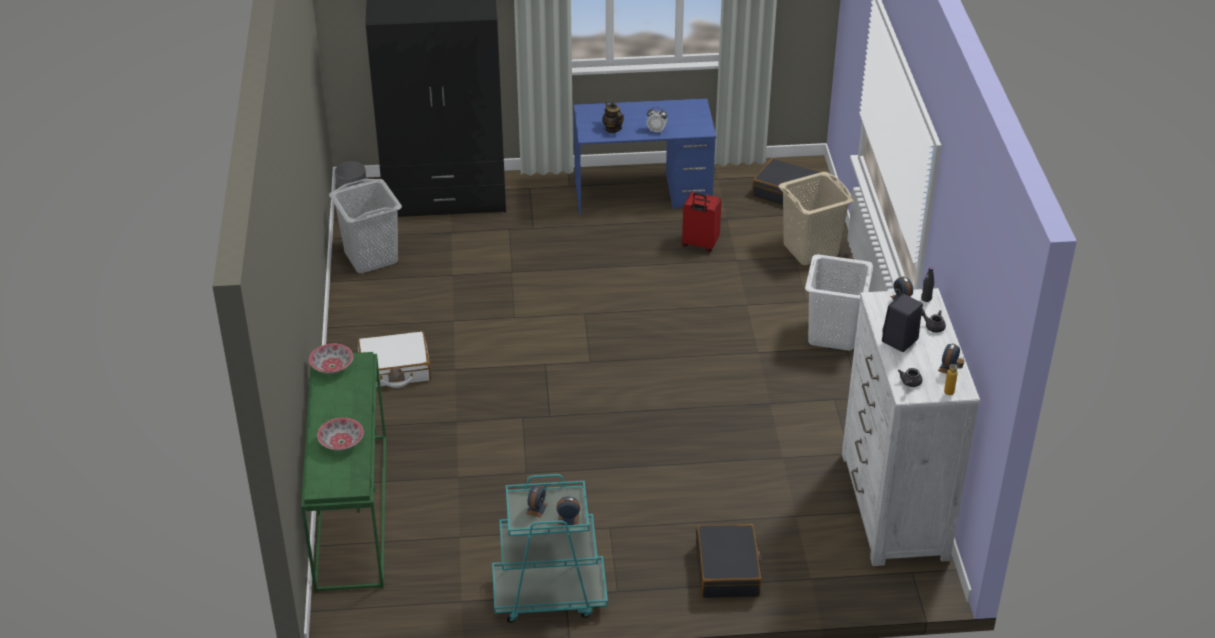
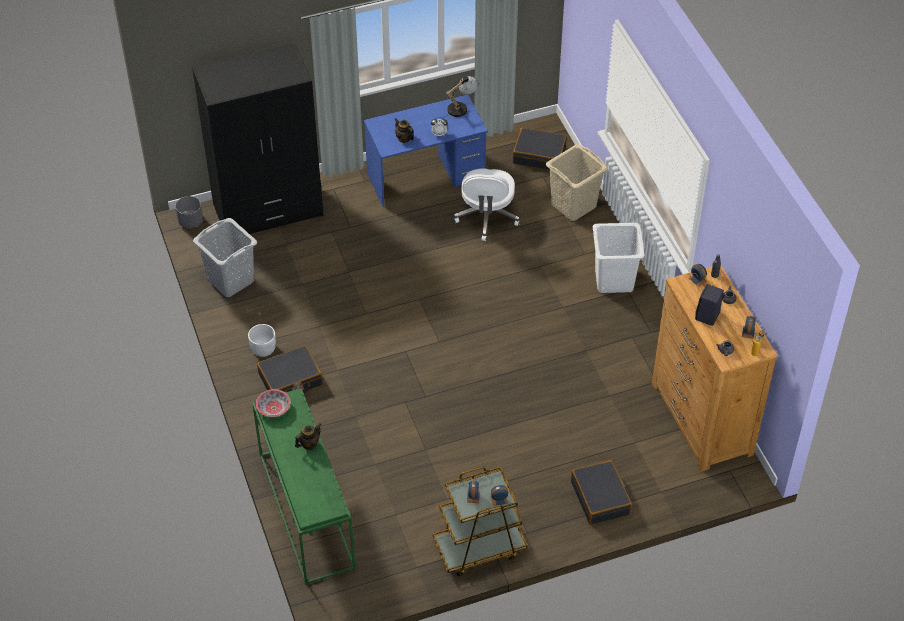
camera: 15 degrees left, 10 degrees up
bowl [317,418,364,450] -> none
white suitcase [358,331,431,388] -> black suitcase [257,345,323,394]
turquoise cart [492,474,608,623] -> brown cart [433,467,528,576]
red suitcase [682,192,722,252] -> white office chair [454,169,520,241]
white dresser [842,288,980,566] -> brown dresser [652,266,778,472]
none -> white planter [248,324,276,357]
none -> teapot [295,423,322,450]
none -> table lamp [443,76,479,118]

